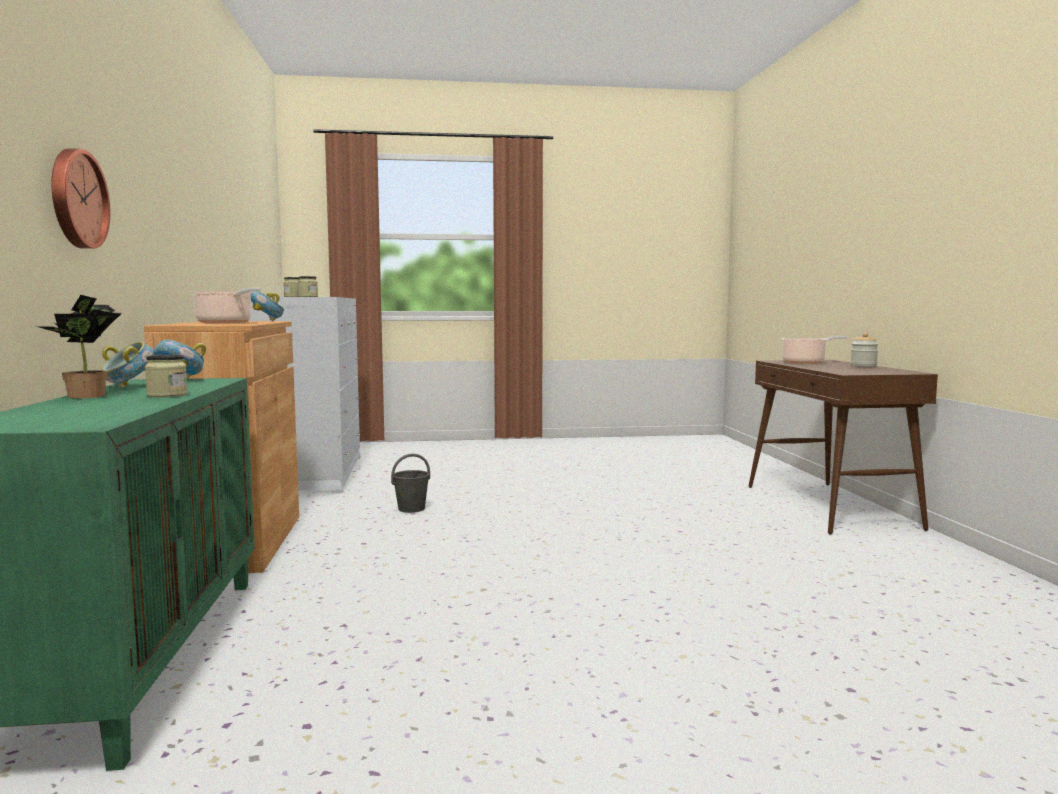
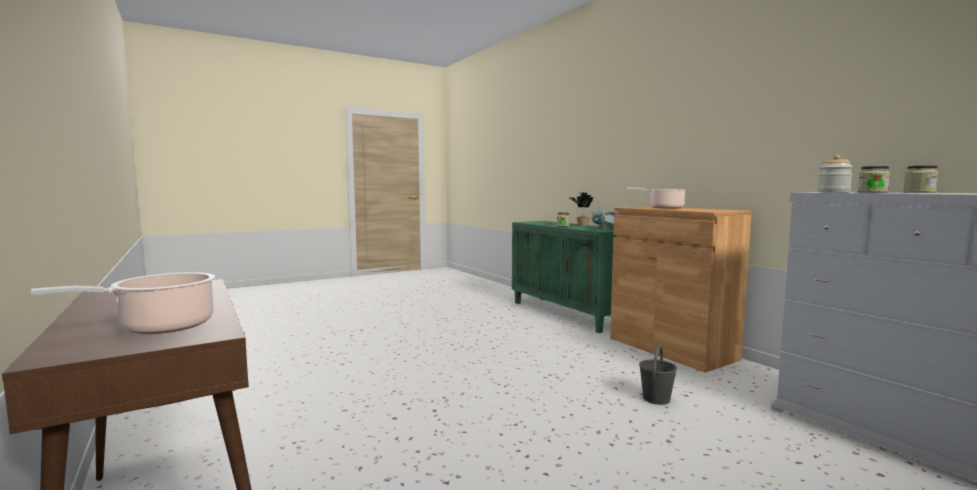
camera: 155 degrees right, 0 degrees up
wall clock [52,148,110,249] -> none
bowl [250,291,284,321] -> none
jar [850,333,878,367] -> jar moved to [818,155,853,193]

